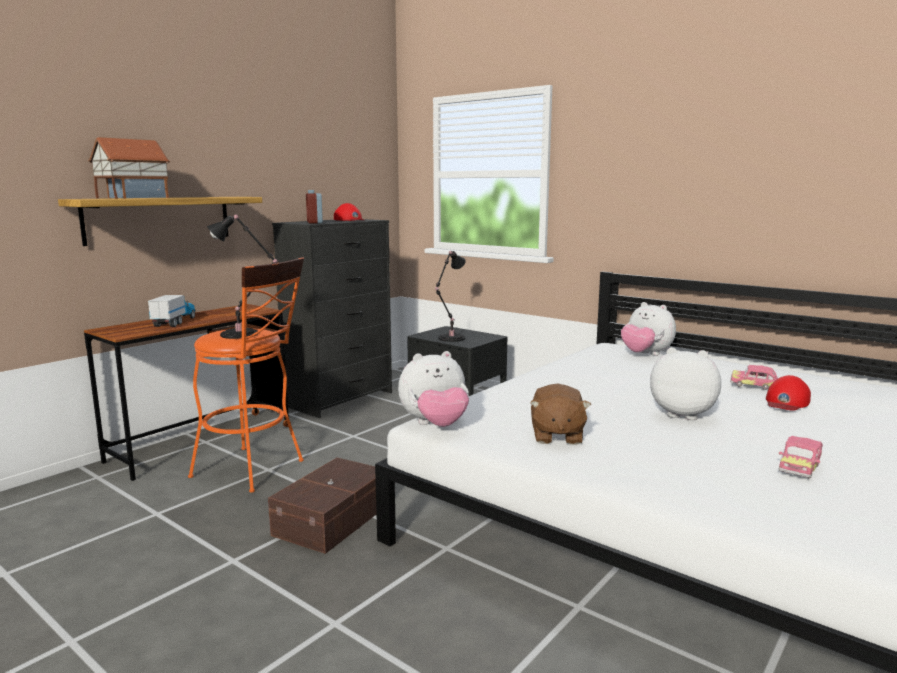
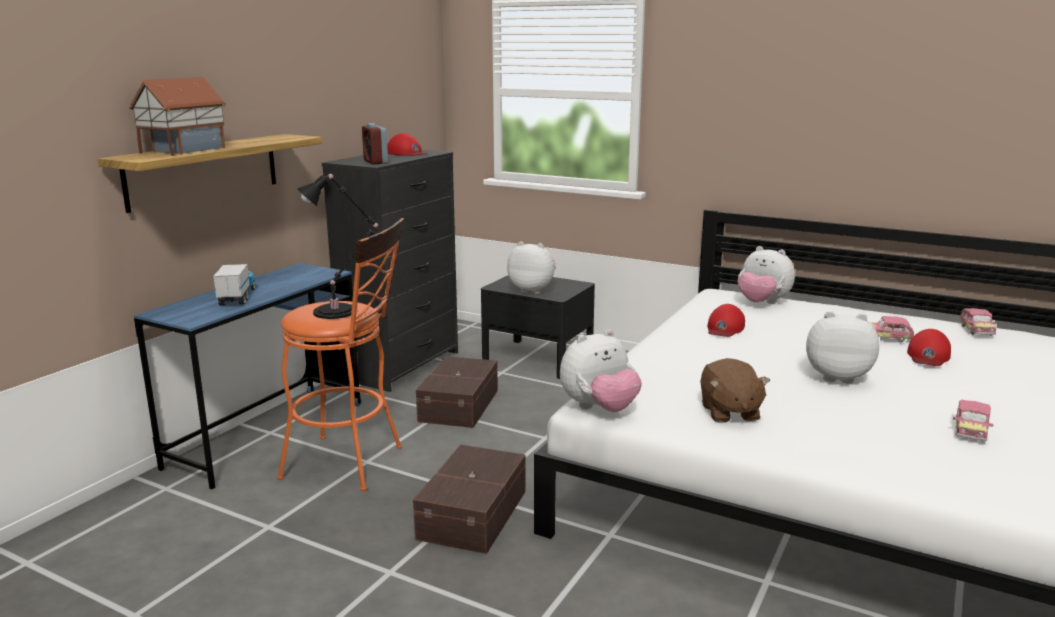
camera: 10 degrees left, 5 degrees up
brown desk [84,304,291,481] -> blue desk [134,263,362,489]
black table lamp [435,251,466,342] -> plush toy [507,241,556,294]
none -> brown storage box [416,356,498,428]
none -> red cap [707,304,745,337]
none -> toy car [960,308,996,336]

